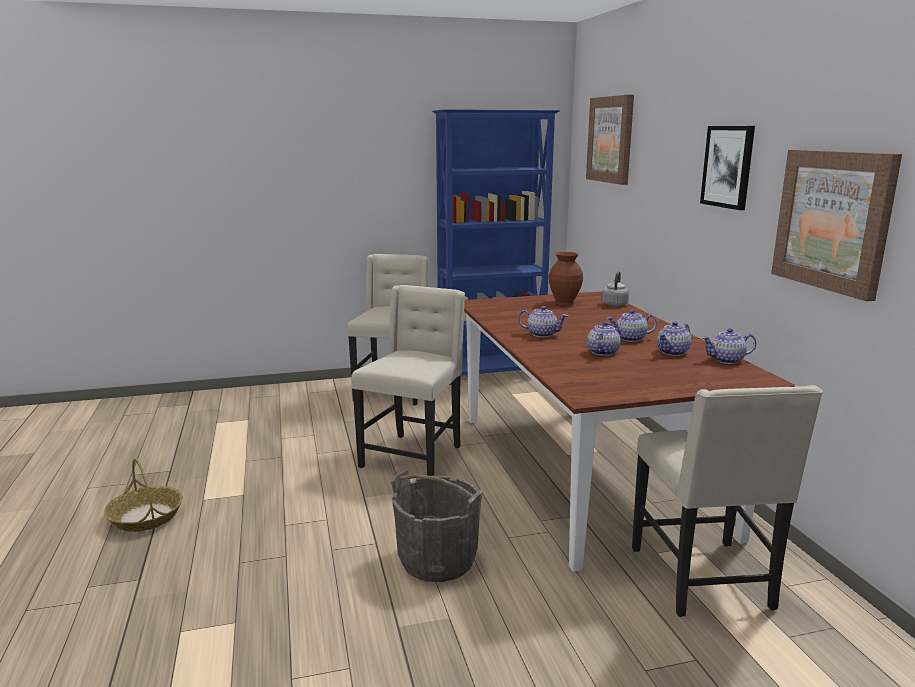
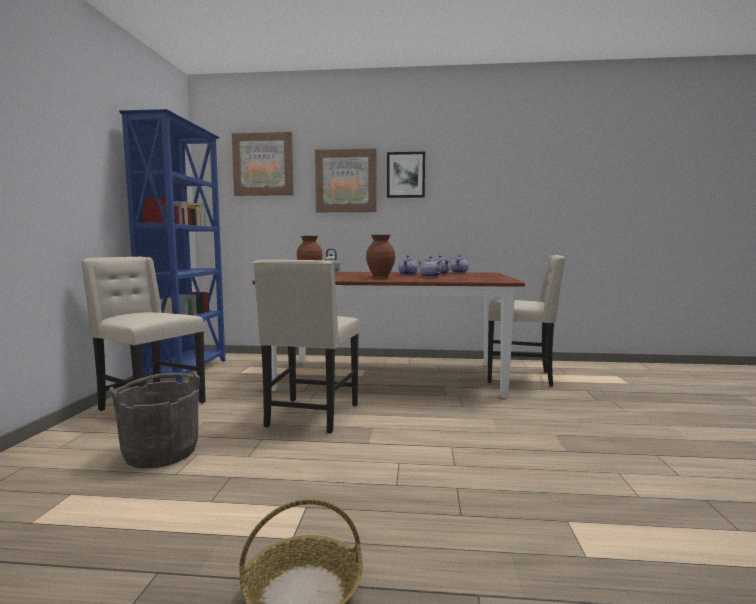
camera: 70 degrees left, 10 degrees down
beige chair [351,285,465,476] -> beige chair turned 120 degrees counterclockwise [253,260,359,433]
grey bucket [391,470,483,582] -> grey bucket moved to [109,372,200,468]
teapot [518,306,568,337] -> brown vase [366,235,395,279]
picture [771,150,902,301] -> picture moved to [315,149,376,212]

